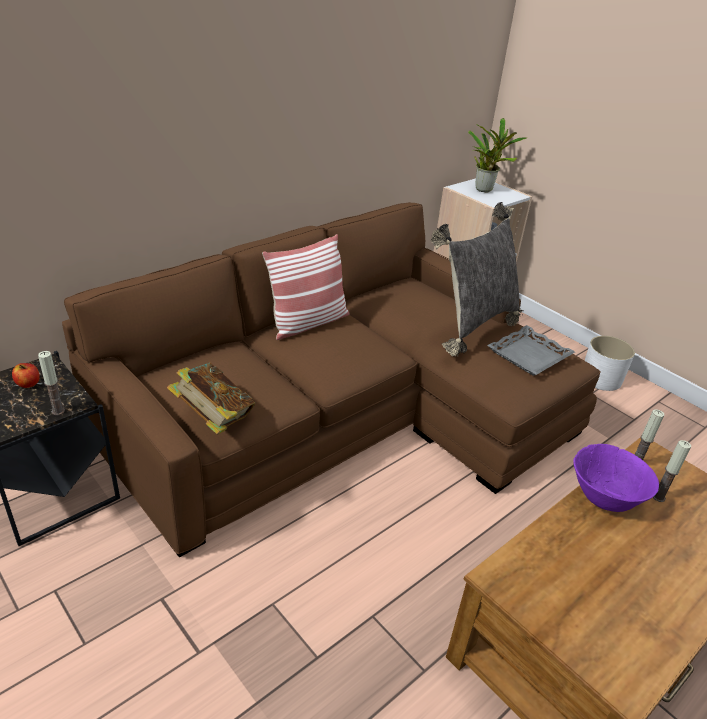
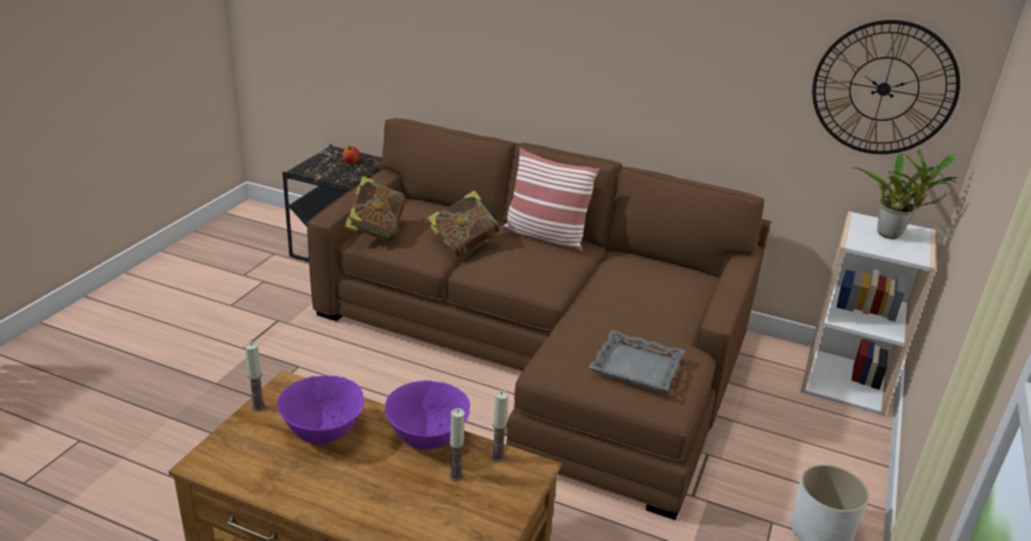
camera: 65 degrees right, 5 degrees down
candle [38,351,65,415] -> candle moved to [245,342,265,412]
pillow [431,202,524,357] -> none
none -> purple bowl [277,375,365,445]
none -> book [428,190,501,258]
none -> wall clock [812,20,960,154]

